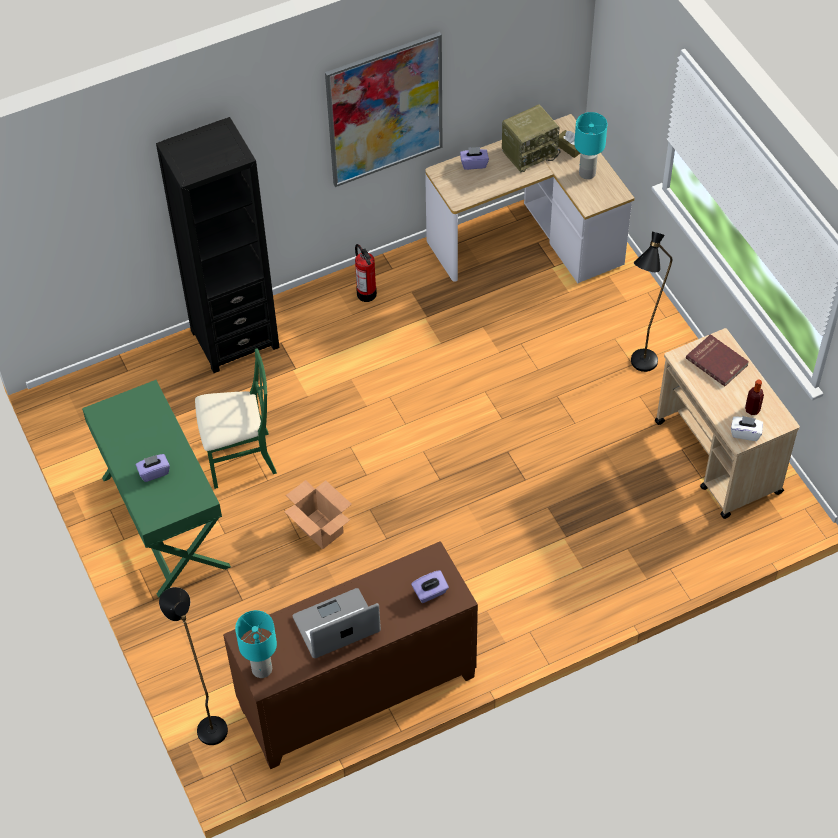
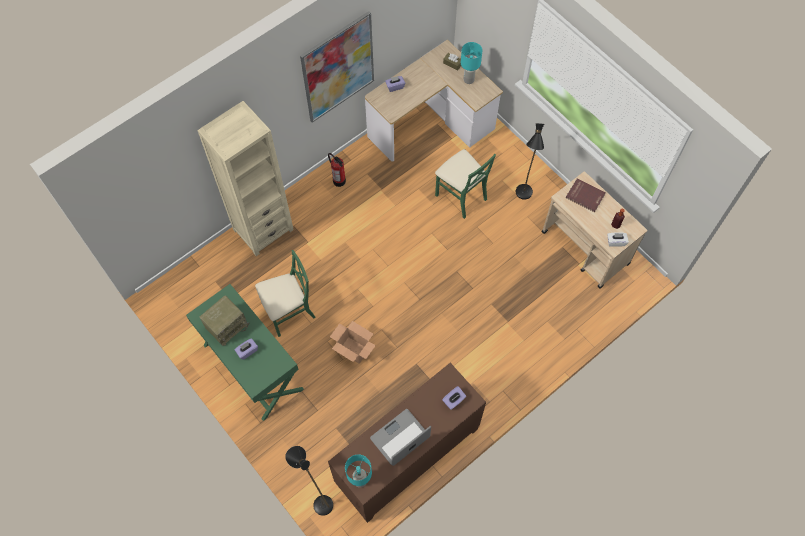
camera: 15 degrees left, 10 degrees up
black bookcase [156,117,280,373] -> beige bookcase [197,101,294,256]
radio [502,105,561,172] -> radio moved to [200,295,249,346]
none -> green chair [435,149,496,219]

